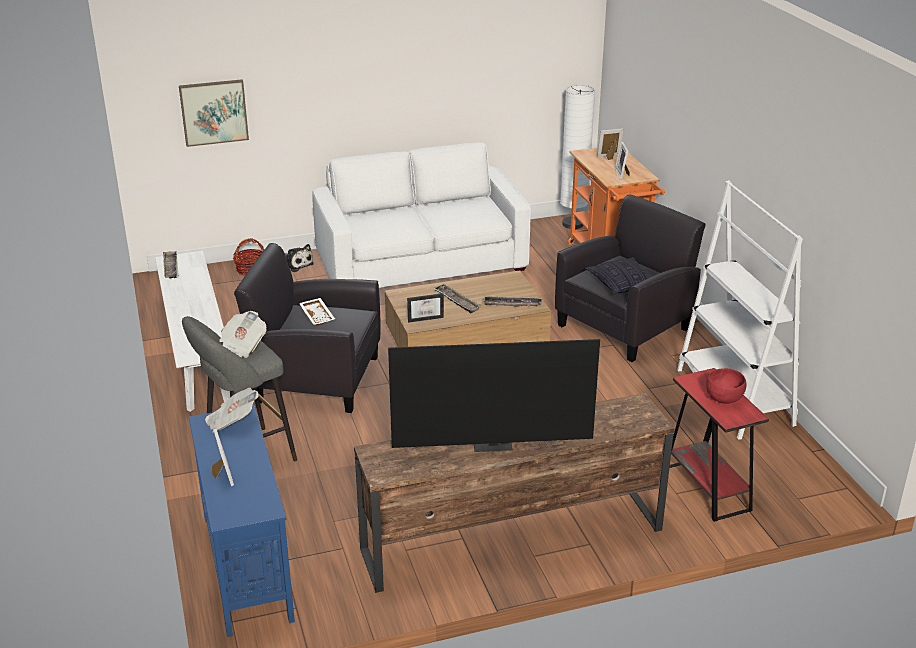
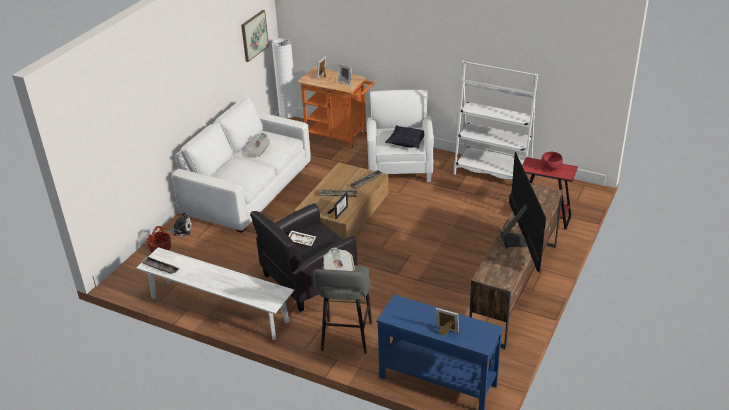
camera: 45 degrees left, 5 degrees up
picture [179,79,249,147] -> picture moved to [241,10,269,62]
newspaper [205,388,259,433] -> newspaper moved to [246,133,270,157]
television [388,339,600,452] -> television turned 45 degrees counterclockwise [500,152,546,272]
black armchair [555,194,706,362] -> white armchair [367,90,434,182]

